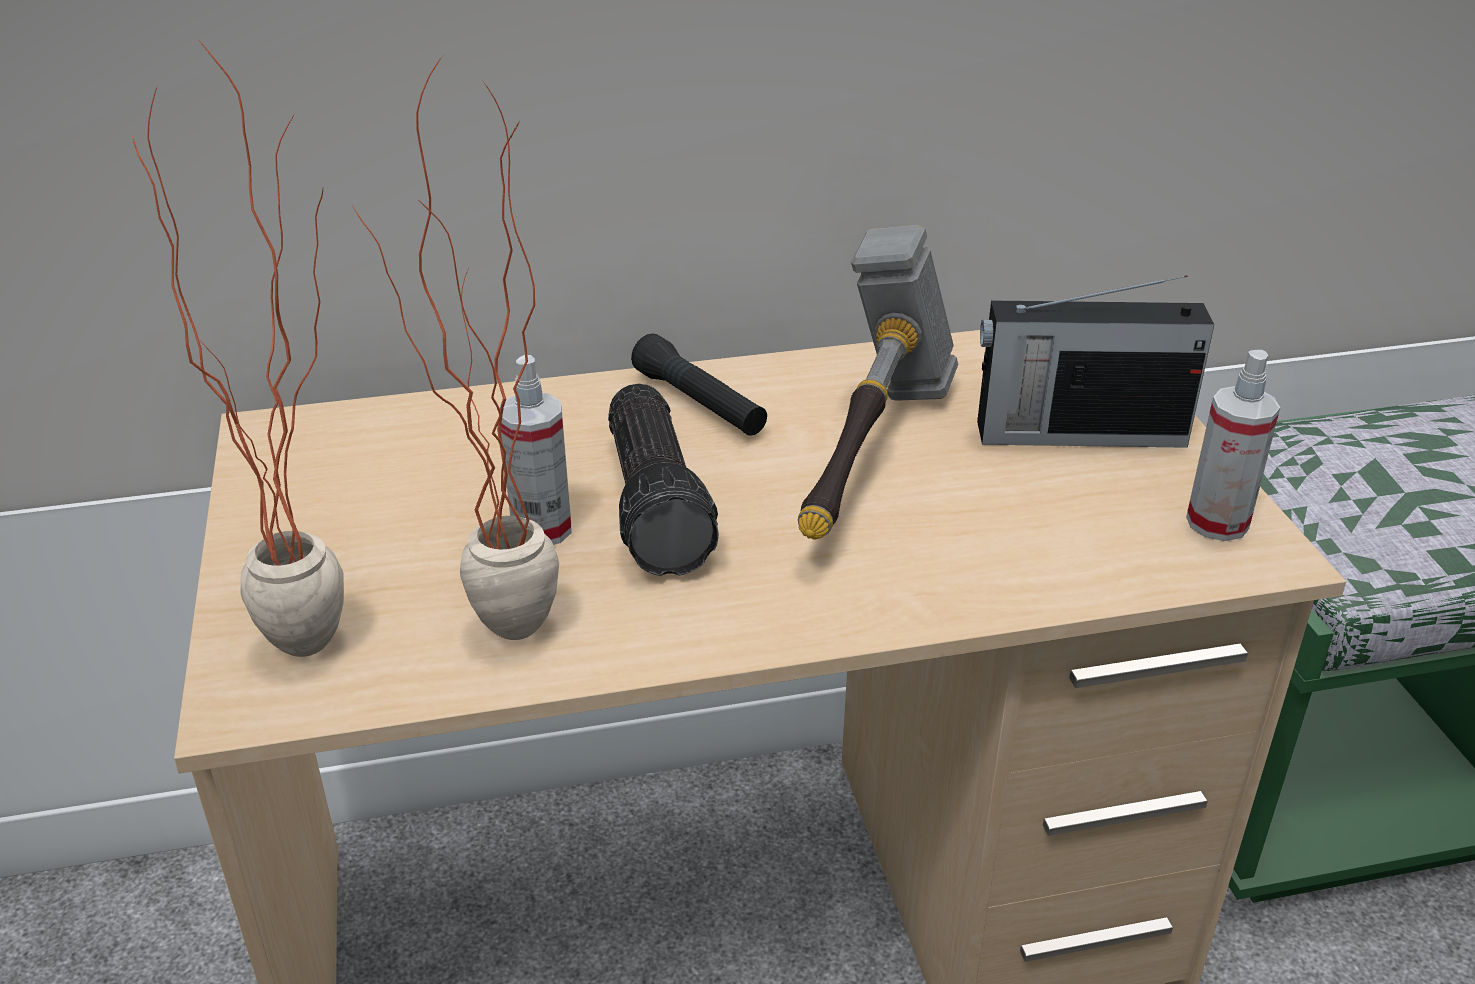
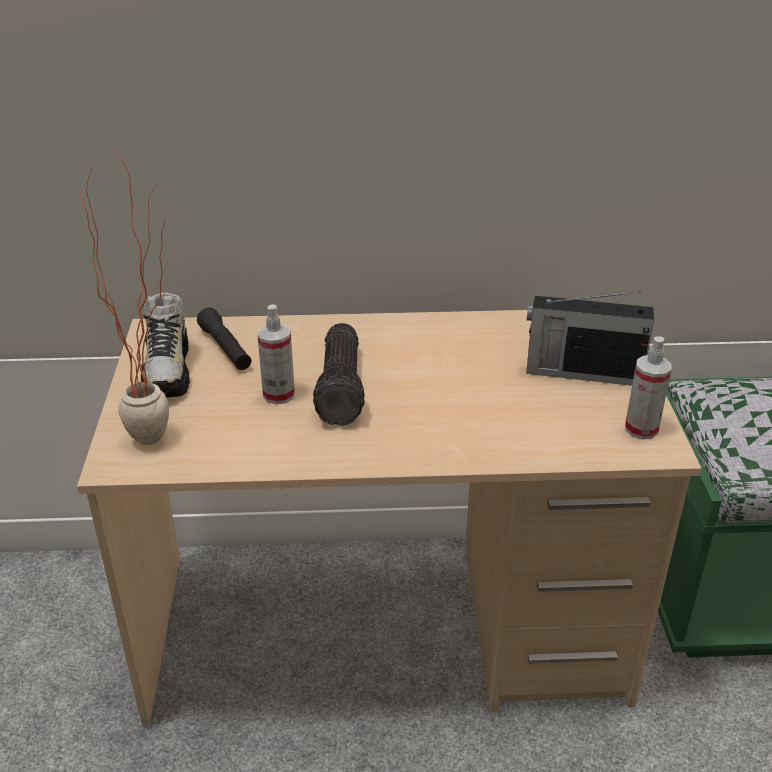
camera: 10 degrees right, 0 degrees up
potted plant [352,57,559,640] -> none
black flashlight [631,333,767,436] -> black flashlight moved to [197,308,251,370]
hammer [798,225,958,540] -> none
none -> shoe [141,293,190,398]

